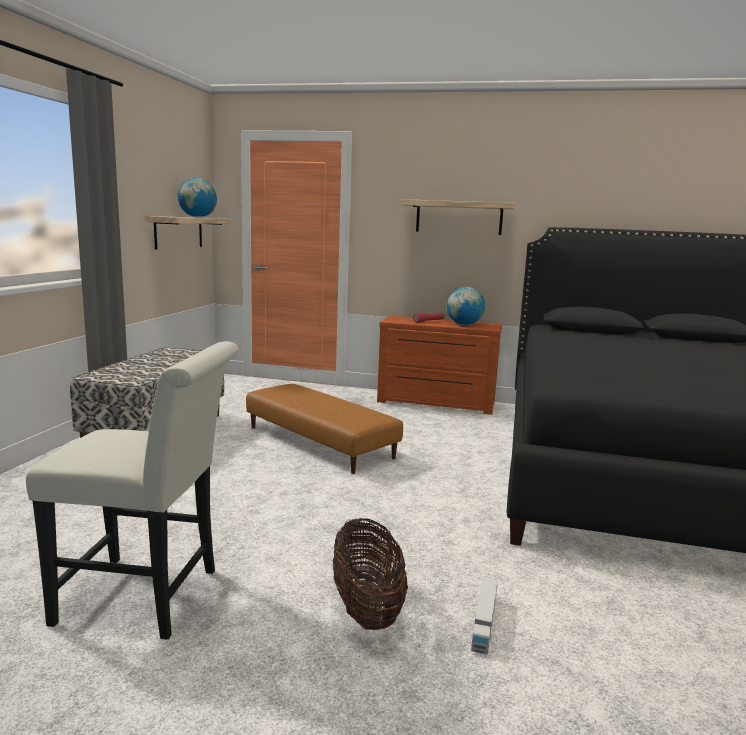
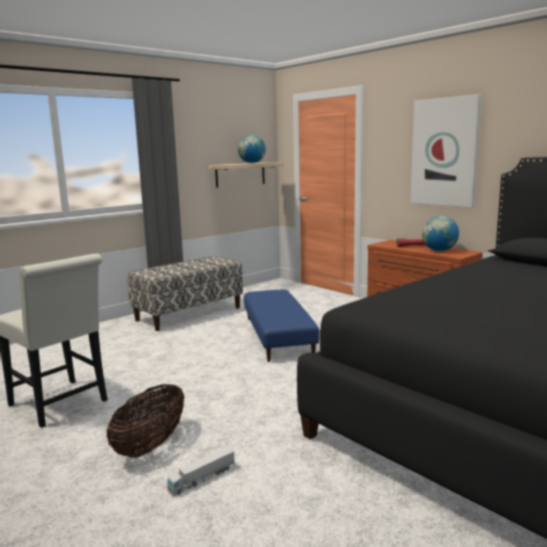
camera: 35 degrees right, 0 degrees up
brown ottoman [246,384,403,474] -> blue ottoman [244,290,320,362]
shelf [401,199,516,235] -> picture [410,94,482,207]

